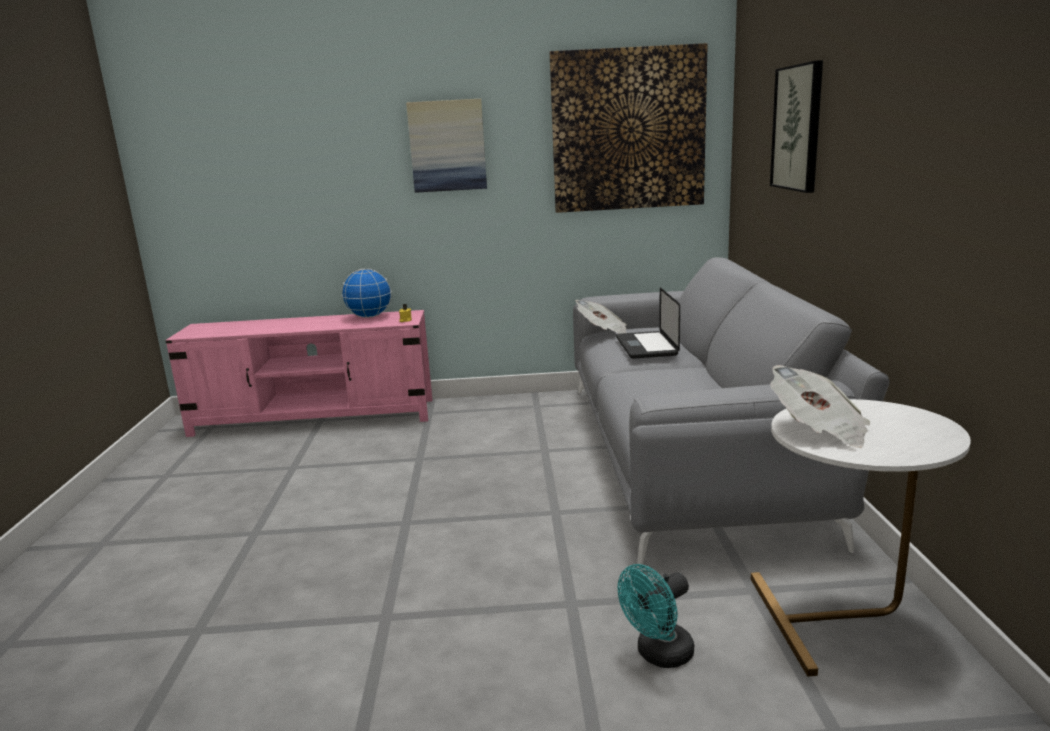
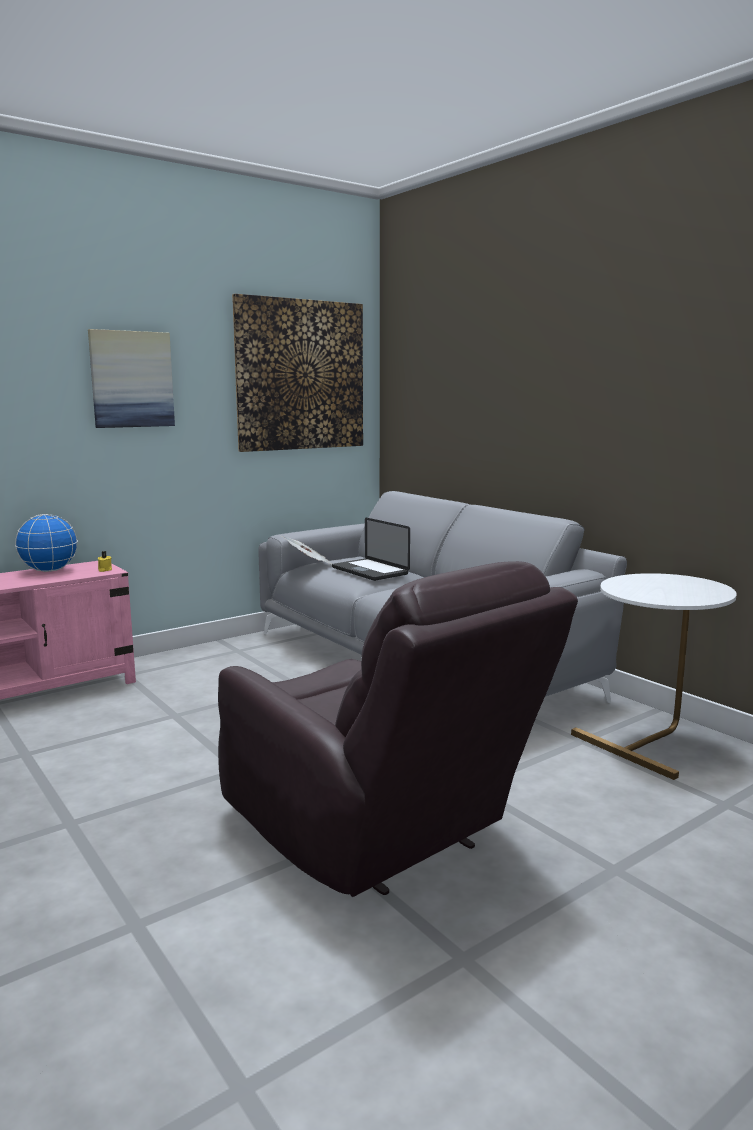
camera: 35 degrees left, 5 degrees down
turquoise fan [618,564,694,668] -> none
picture [770,60,823,193] -> none
newspaper [770,365,870,448] -> none
none -> brown armchair [218,561,578,897]

